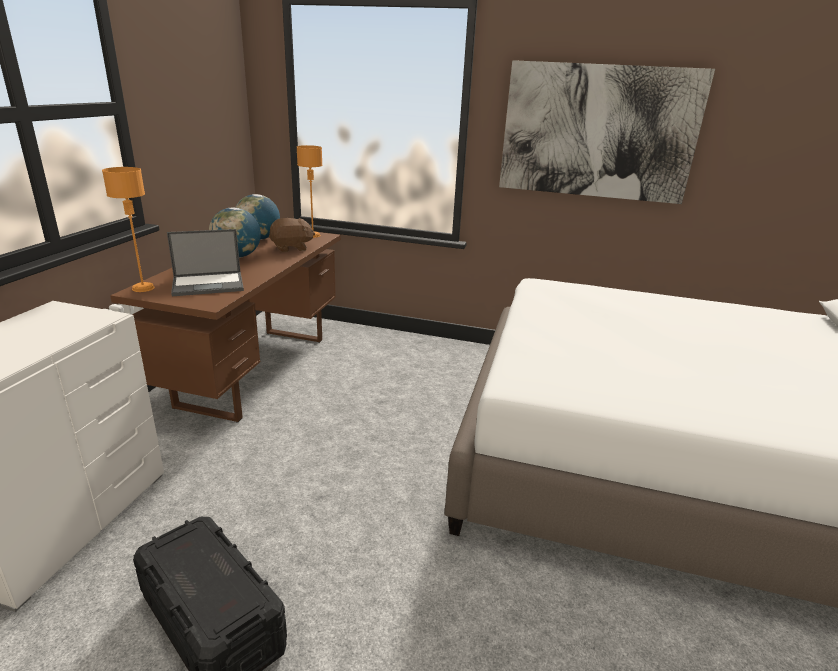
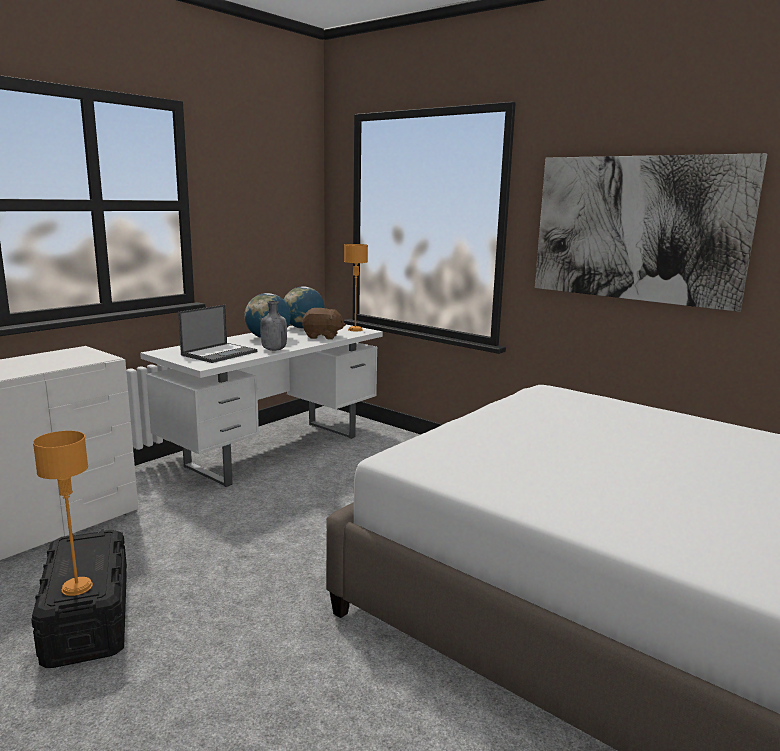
camera: 25 degrees right, 10 degrees down
orange table lamp [102,167,155,292] -> orange table lamp moved to [33,431,93,596]
brown desk [110,232,341,423] -> white desk [140,325,383,487]
laptop [167,229,244,296] -> laptop turned 60 degrees counterclockwise [178,305,257,363]
none -> grey bottle [260,301,287,351]

